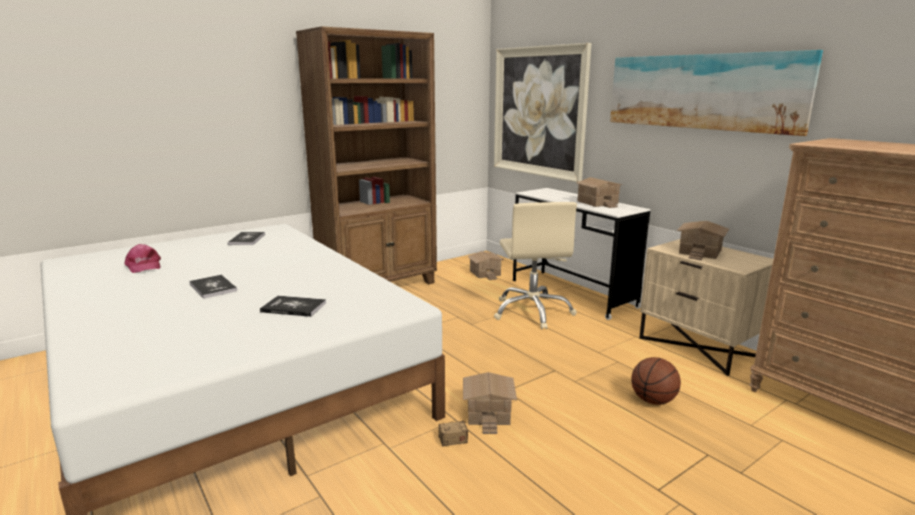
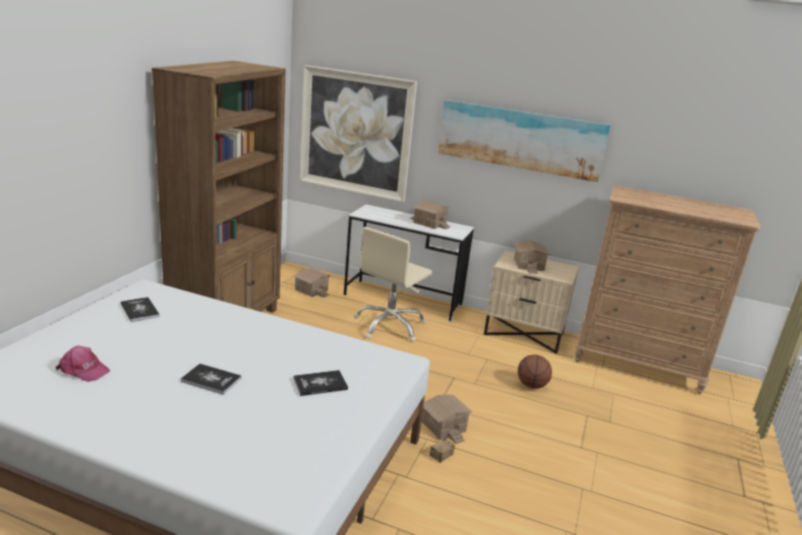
camera: 35 degrees left, 5 degrees up
beige office chair [494,202,577,329] -> beige office chair turned 75 degrees clockwise [354,227,432,342]

